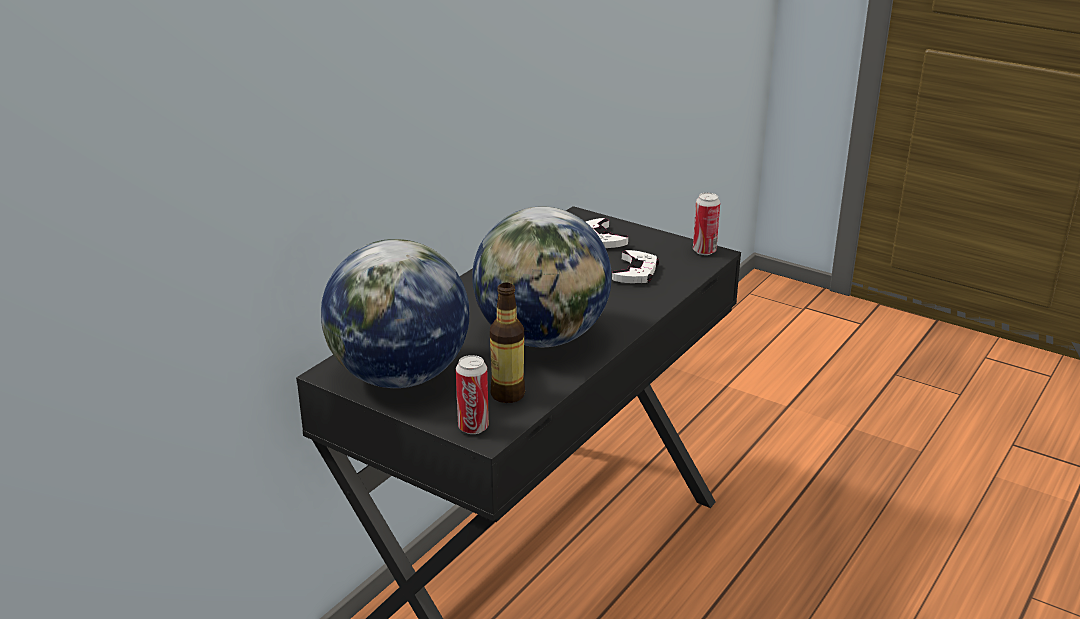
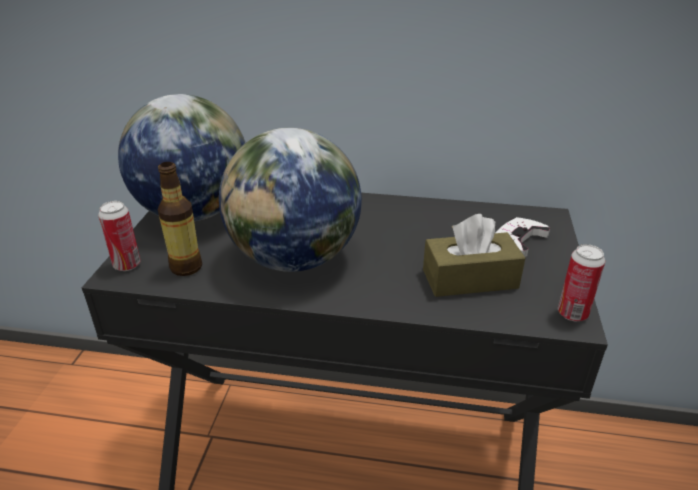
camera: 65 degrees right, 5 degrees up
white game controller [612,250,659,283] -> brown tissue box [423,214,525,297]

